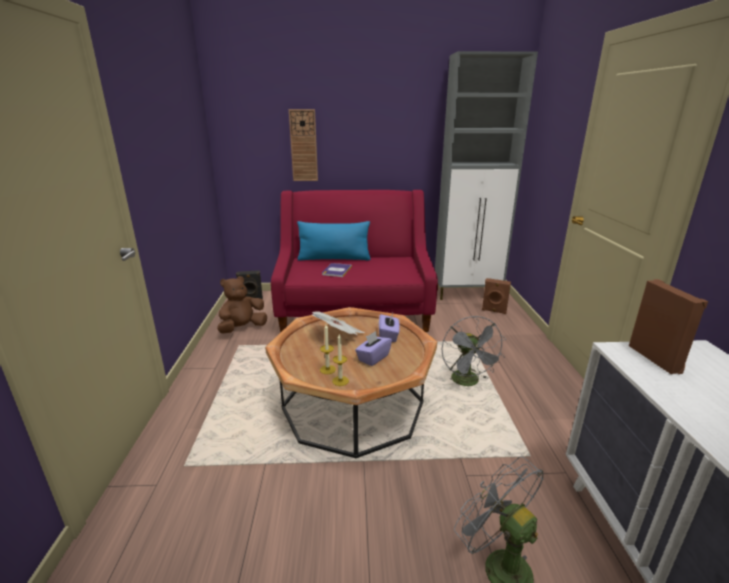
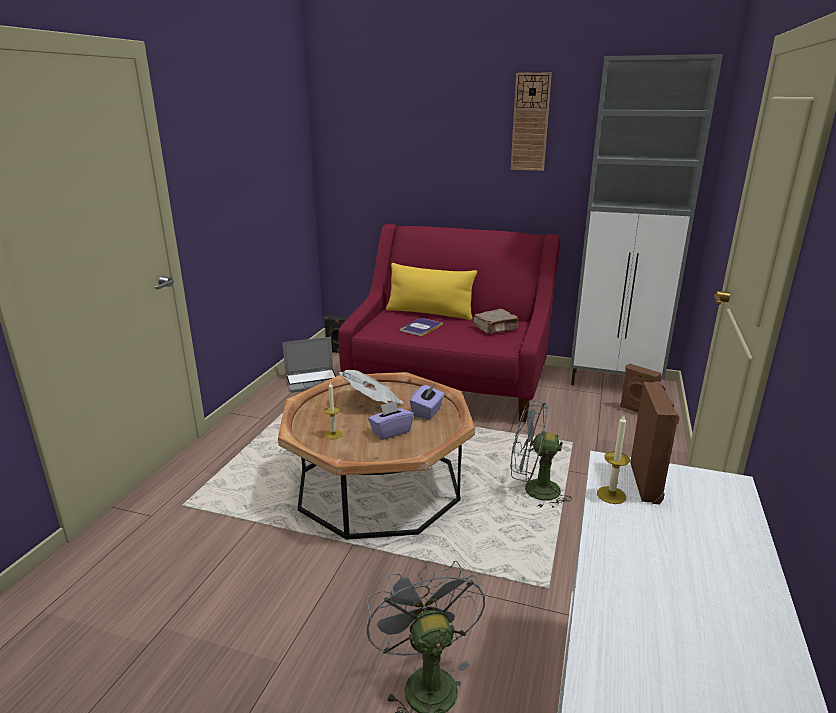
camera: 20 degrees right, 0 degrees up
brown plush toy [217,276,267,334] -> laptop [282,337,336,393]
wall clock [289,109,318,181] -> wall clock moved to [511,73,552,171]
blue pillow [297,221,370,261] -> yellow pillow [386,263,477,320]
candle [332,334,349,386] -> candle moved to [597,415,630,504]
grey fan [442,316,506,386] -> grey fan turned 90 degrees clockwise [511,400,572,508]
none -> brown book [474,309,518,334]

